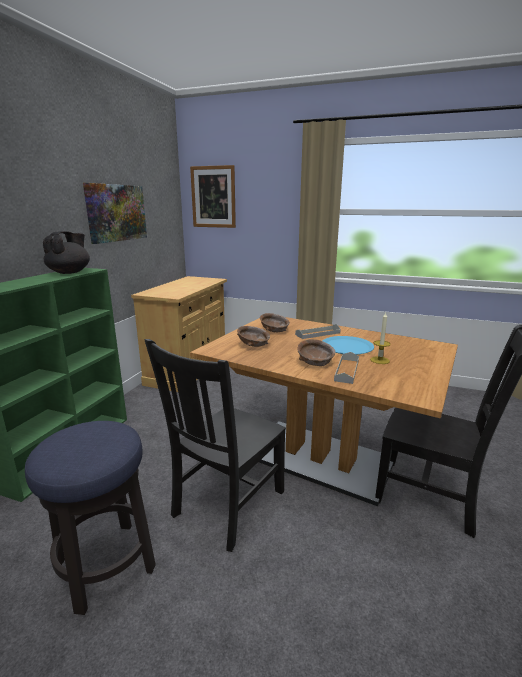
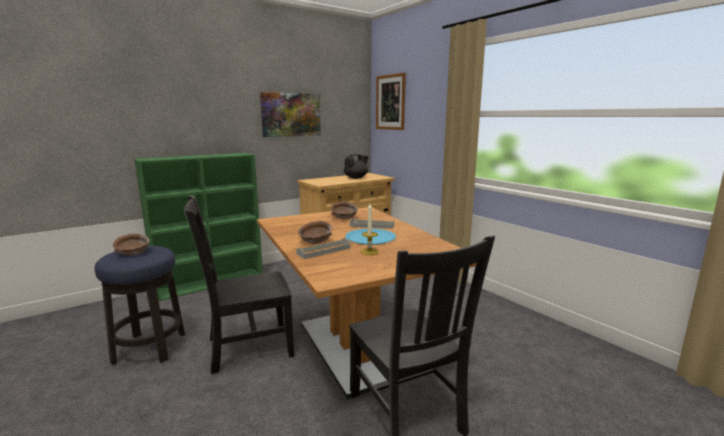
camera: 35 degrees right, 5 degrees down
black teapot [43,231,90,274] -> black teapot moved to [344,154,368,179]
brown bowl [237,326,270,347] -> brown bowl moved to [113,234,150,255]

